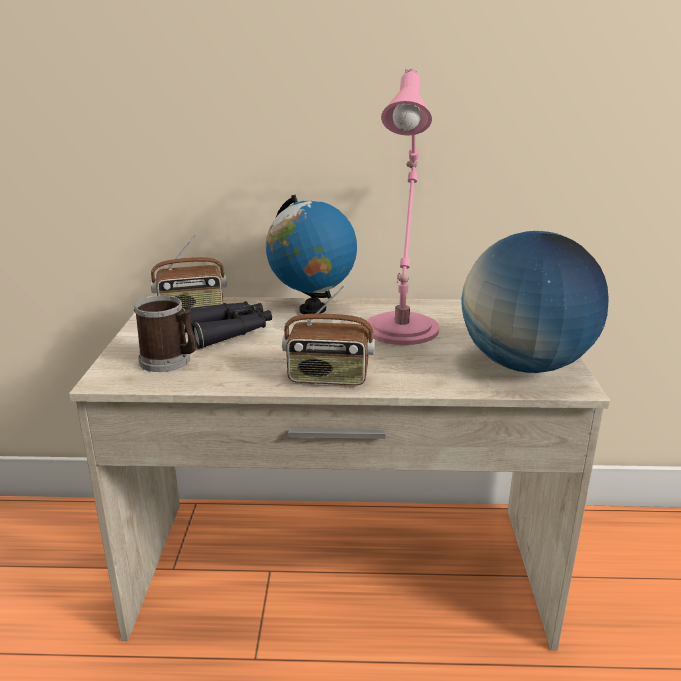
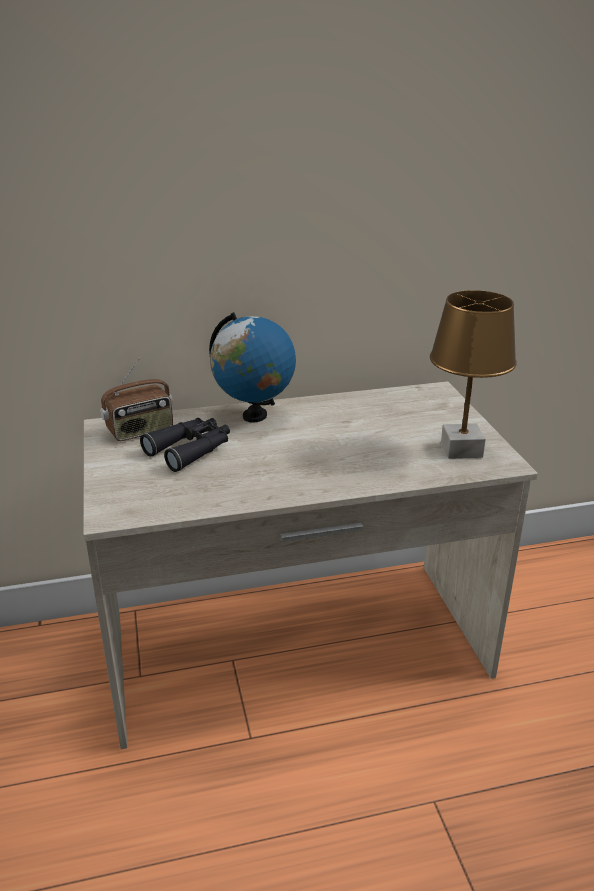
camera: 15 degrees left, 5 degrees up
mug [134,296,197,372] -> none
radio [282,285,375,385] -> none
pink table lamp [367,69,439,345] -> none
globe [462,231,608,373] -> brown table lamp [430,290,517,459]

